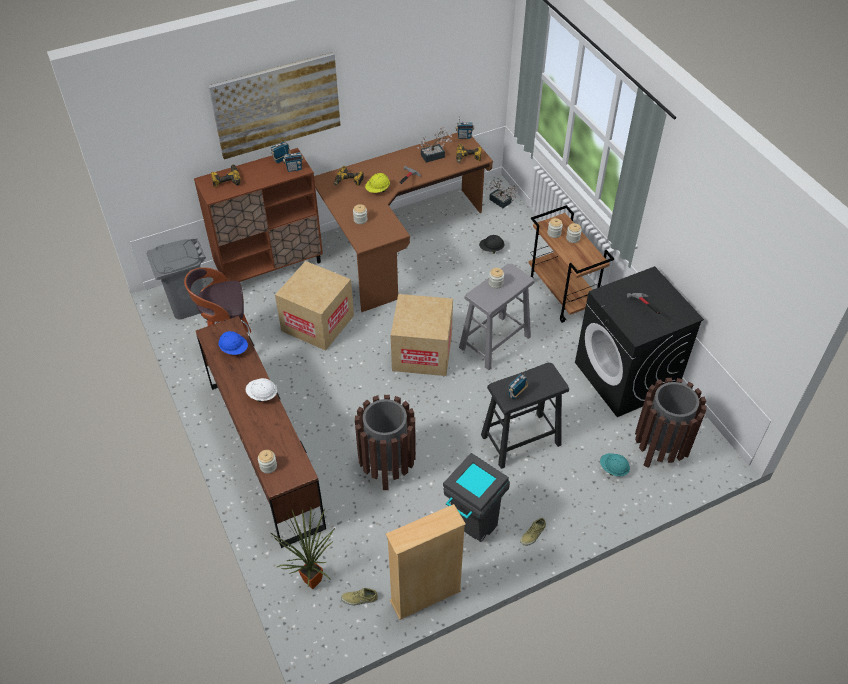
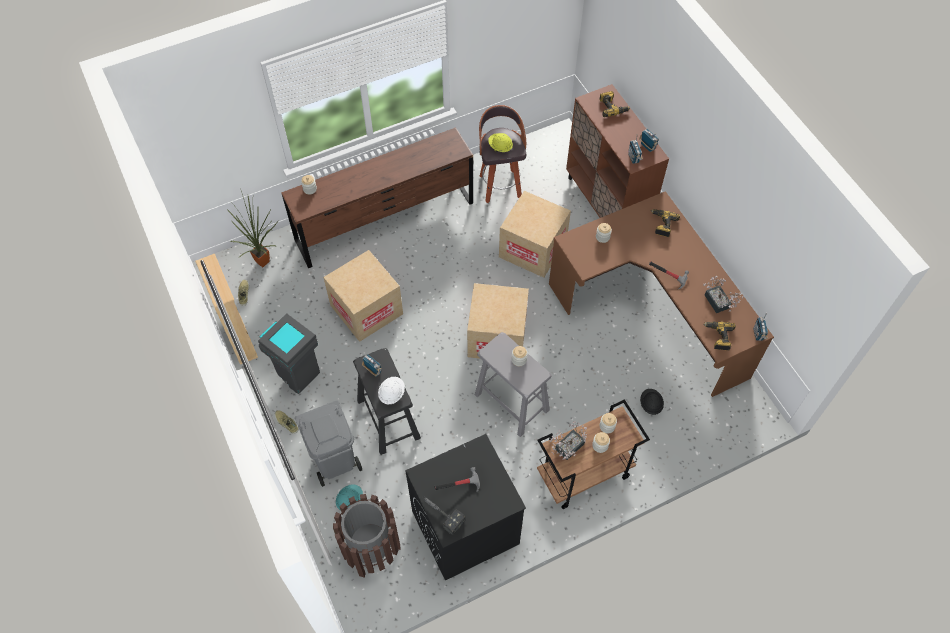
camera: 90 degrees right, 10 degrees up
grey trash can [146,239,206,319] -> grey trash can moved to [295,400,362,487]
picture [208,52,341,160] -> none
blue hard hat [219,331,248,355] -> none
white hard hat [246,378,277,402] -> white hard hat moved to [378,377,405,404]
brown trash can [355,395,416,490] -> cardboard box [323,250,403,342]
yellow hard hat [365,173,390,193] -> yellow hard hat moved to [488,133,513,152]
potted plant [486,179,519,208] -> potted plant moved to [549,421,587,460]
none -> hammer [422,496,466,535]

